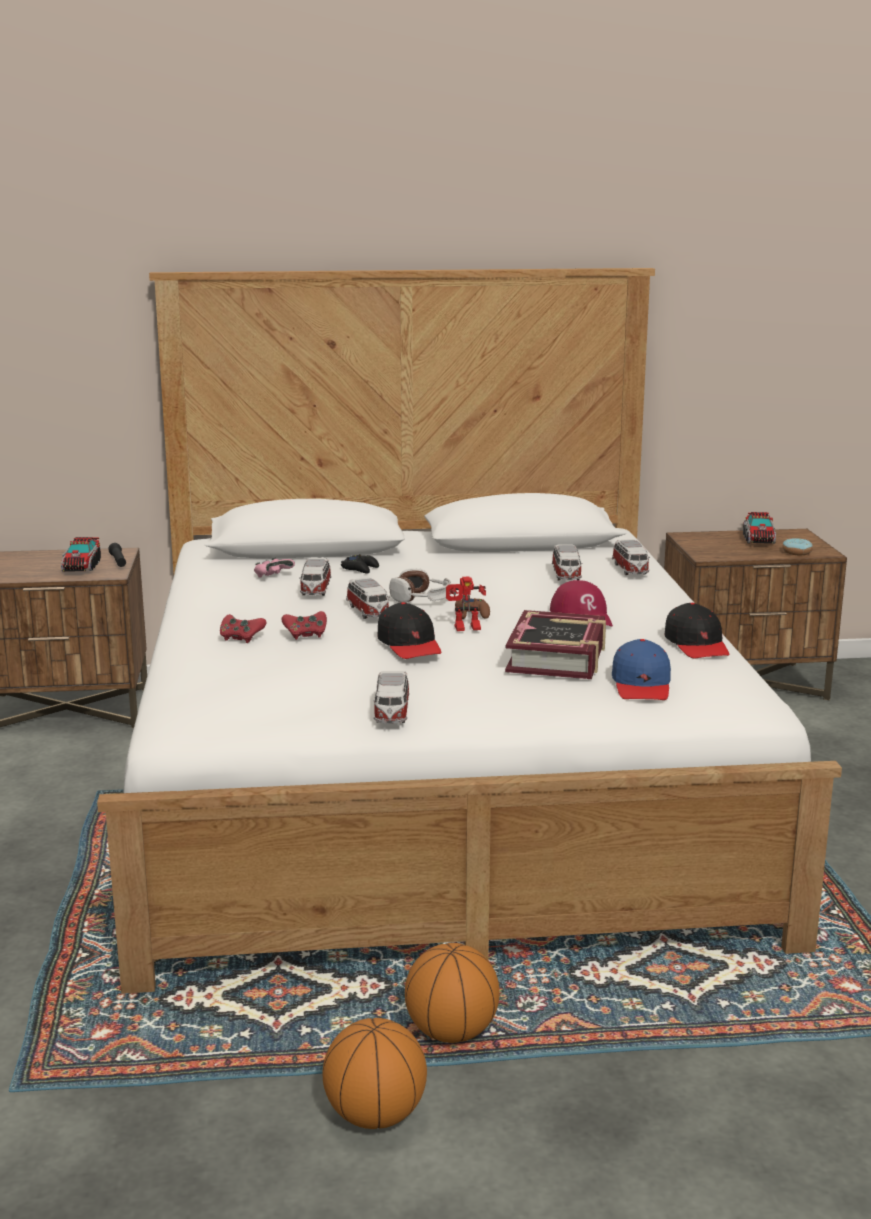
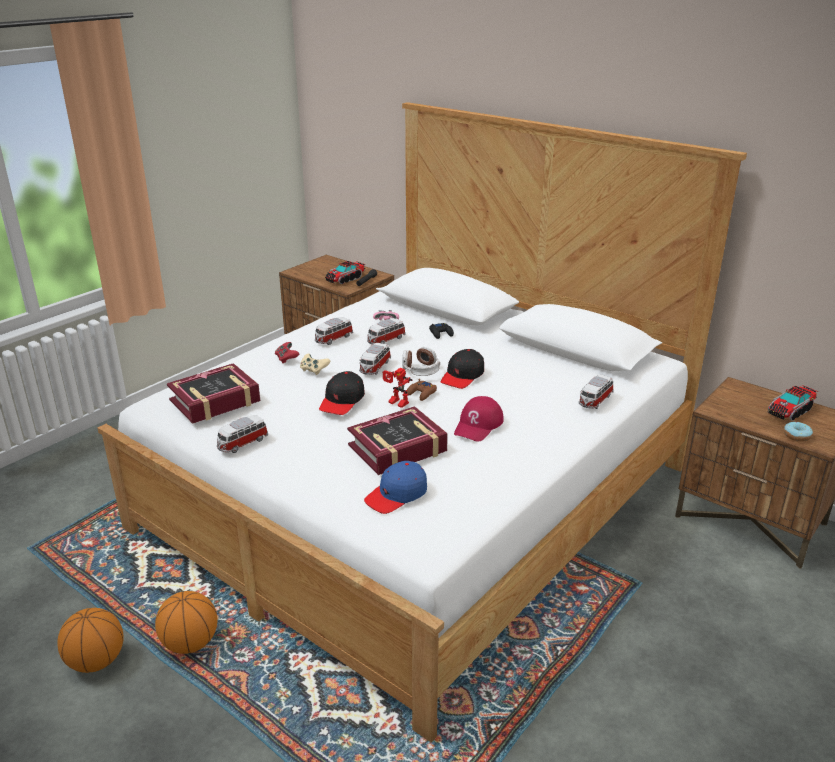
camera: 45 degrees right, 10 degrees up
red game controller [282,611,327,640] -> beige game controller [300,353,330,375]
toy car [552,544,583,580] -> toy car moved to [315,317,353,345]
black cap [665,603,729,658] -> black cap moved to [440,349,484,389]
none -> book [167,363,260,424]

